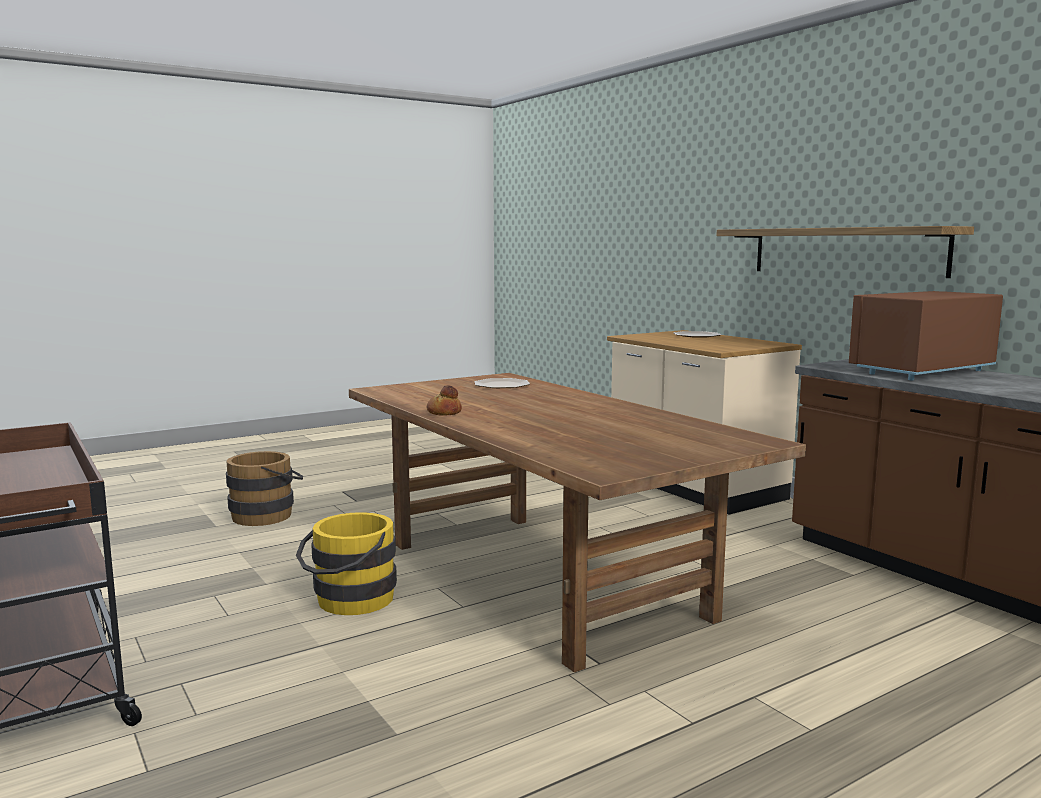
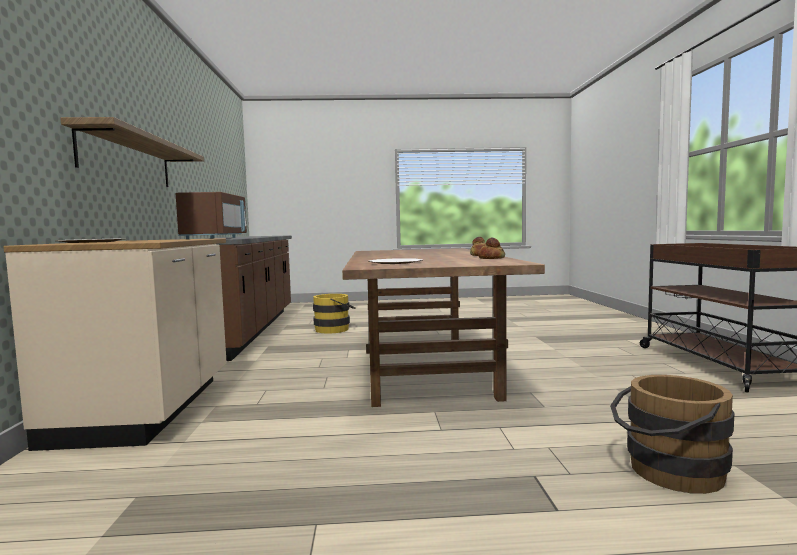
camera: 150 degrees left, 5 degrees down
yellow bucket [296,512,397,615] -> yellow bucket moved to [313,294,355,333]
brown microwave [849,291,1003,380] -> brown microwave turned 90 degrees counterclockwise [176,192,247,239]
none -> bread [478,238,505,259]

